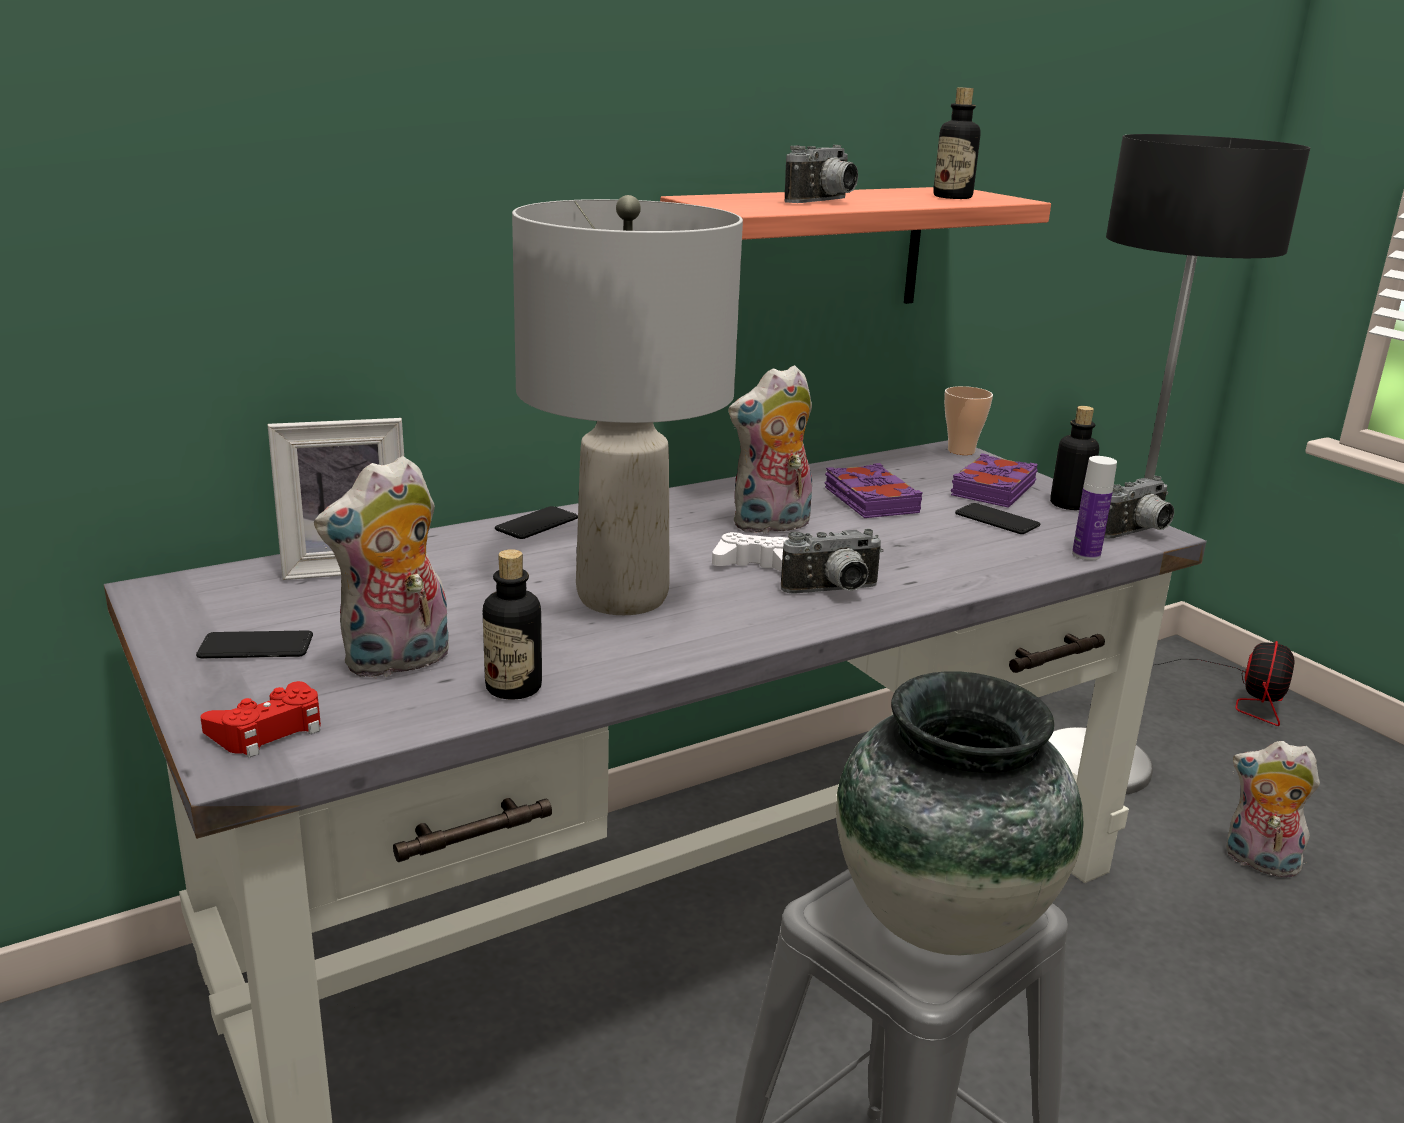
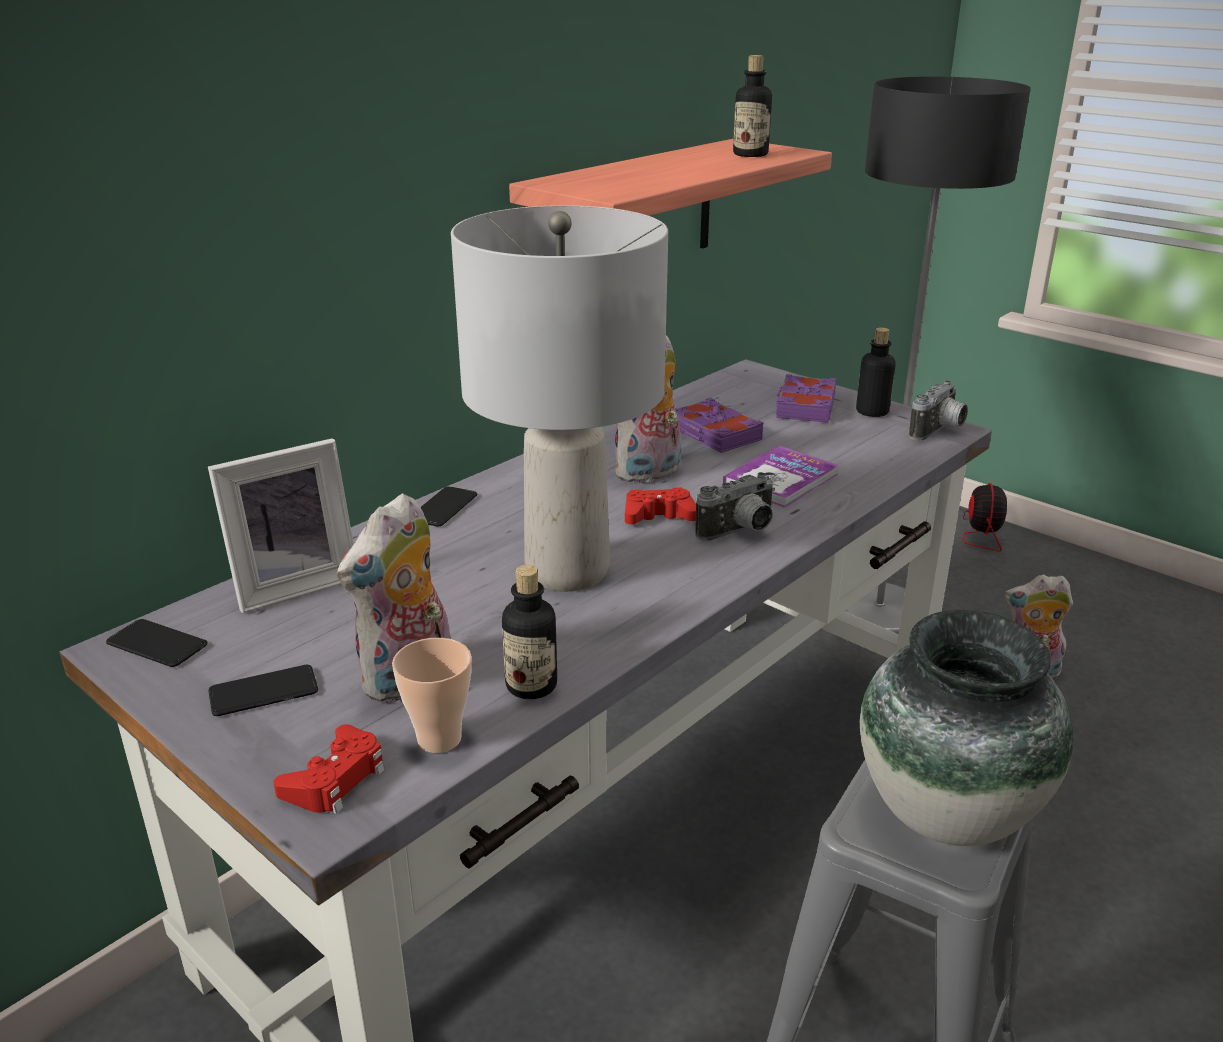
camera: 15 degrees left, 5 degrees up
white game controller [712,532,788,572] -> red game controller [625,487,696,525]
camera [785,145,858,203] -> none
cup [944,386,993,455] -> cup moved to [392,638,472,753]
phone [955,503,1040,534] -> phone moved to [106,619,208,667]
bottle [1072,456,1117,560] -> none
none -> book [723,446,839,508]

